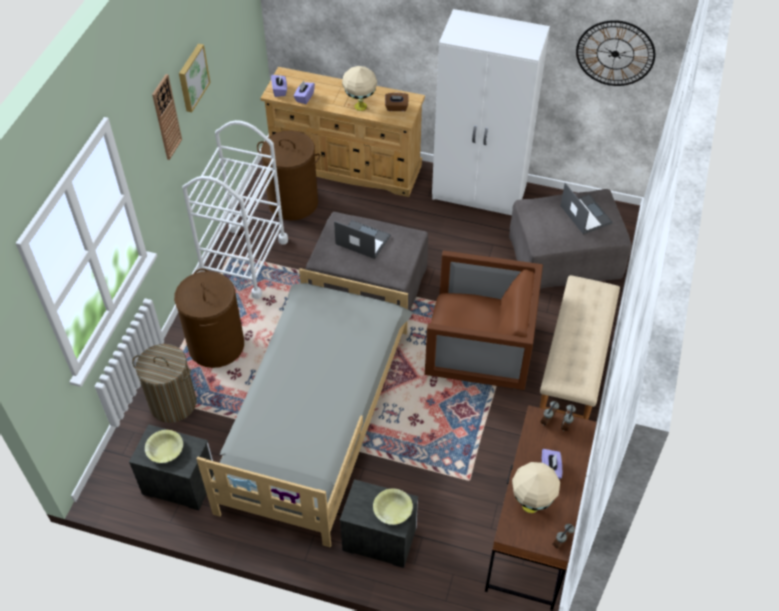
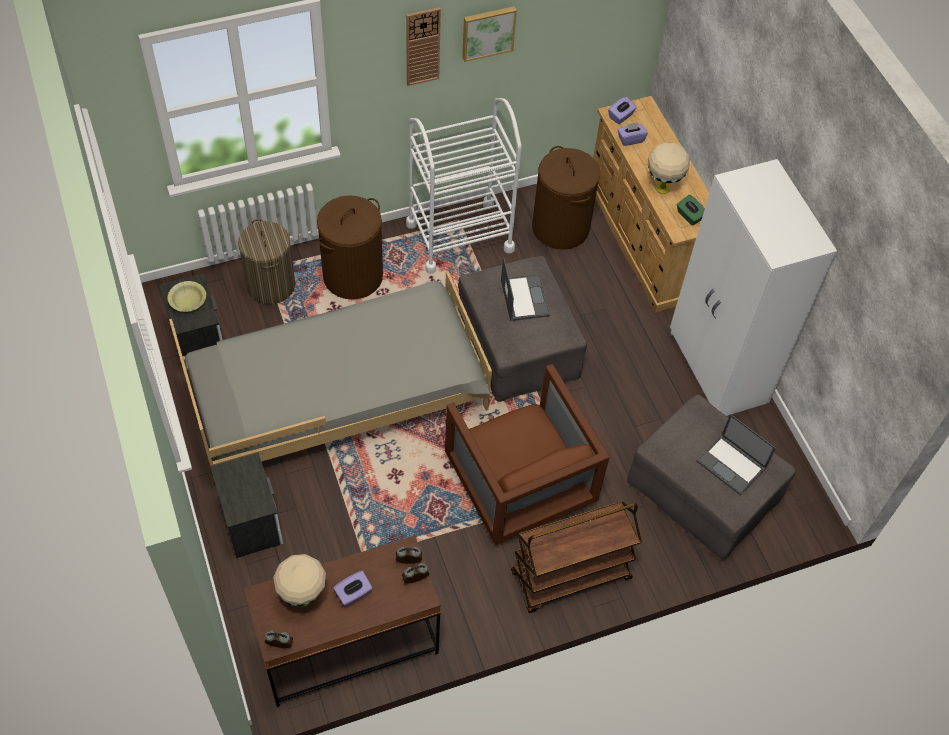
camera: 50 degrees right, 5 degrees up
yellow bowl [373,489,413,525] -> none
brown tissue box [385,93,408,111] -> green tissue box [677,195,705,226]
beige bench [540,275,620,420] -> brown cart [511,501,642,613]
laptop [561,183,613,235] -> laptop turned 105 degrees clockwise [696,414,776,496]
wall clock [576,20,655,86] -> none

